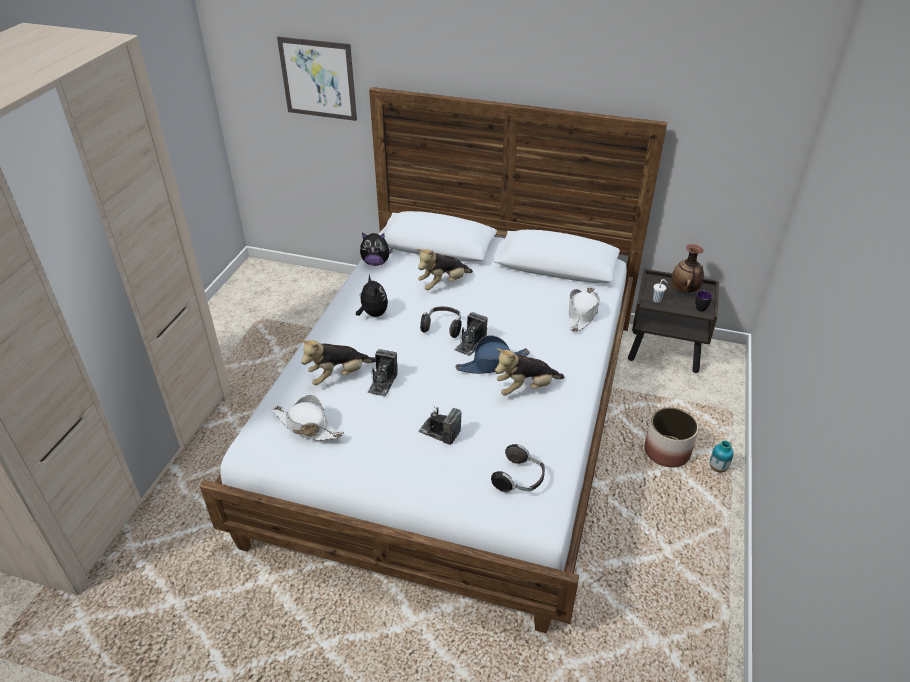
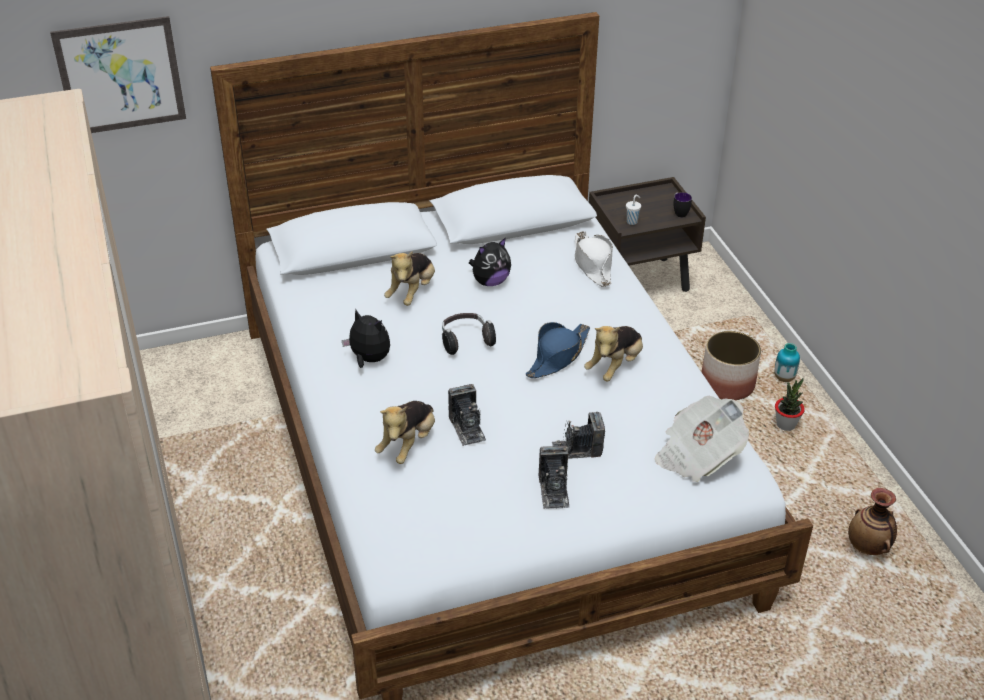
camera: 35 degrees left, 0 degrees up
white hat [272,395,344,441] -> none
plush toy [360,233,393,266] -> plush toy moved to [469,238,511,286]
camera [455,312,488,356] -> camera moved to [539,446,570,509]
headphones [491,444,545,493] -> newspaper [655,395,749,482]
vase [671,244,704,293] -> vase moved to [848,488,897,555]
none -> potted plant [775,378,805,431]

